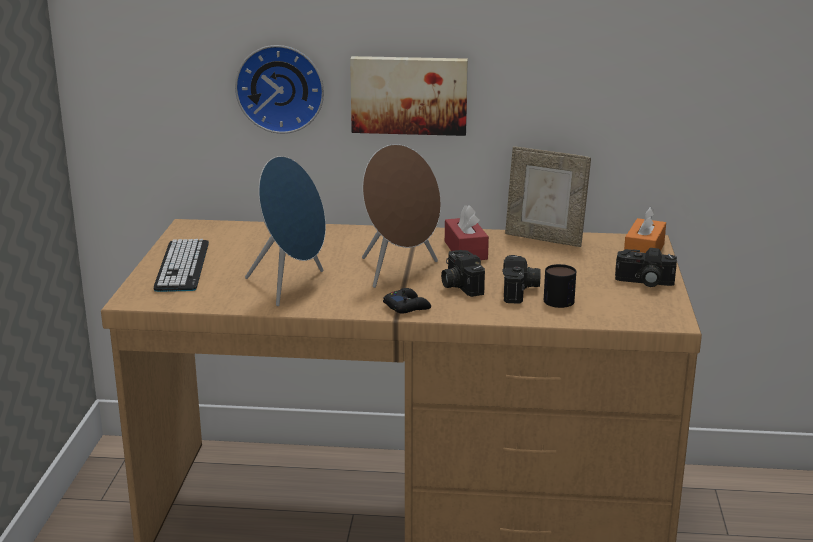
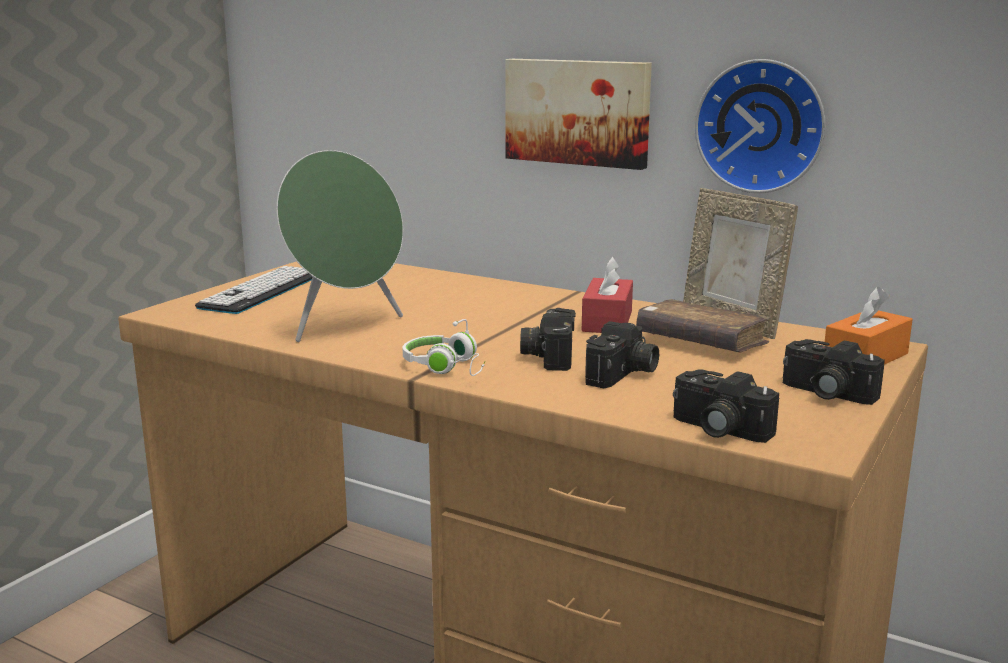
camera: 25 degrees right, 5 degrees down
wall clock [235,45,324,134] -> wall clock moved to [695,59,826,193]
blue speaker [245,156,326,306] -> green speaker [277,150,403,342]
brown speaker [362,144,441,288] -> none
black game controller [383,288,431,313] -> white headphones [402,319,485,376]
mug [544,264,576,308] -> none
none -> brown book [636,299,771,352]
none -> camera [673,369,779,443]

